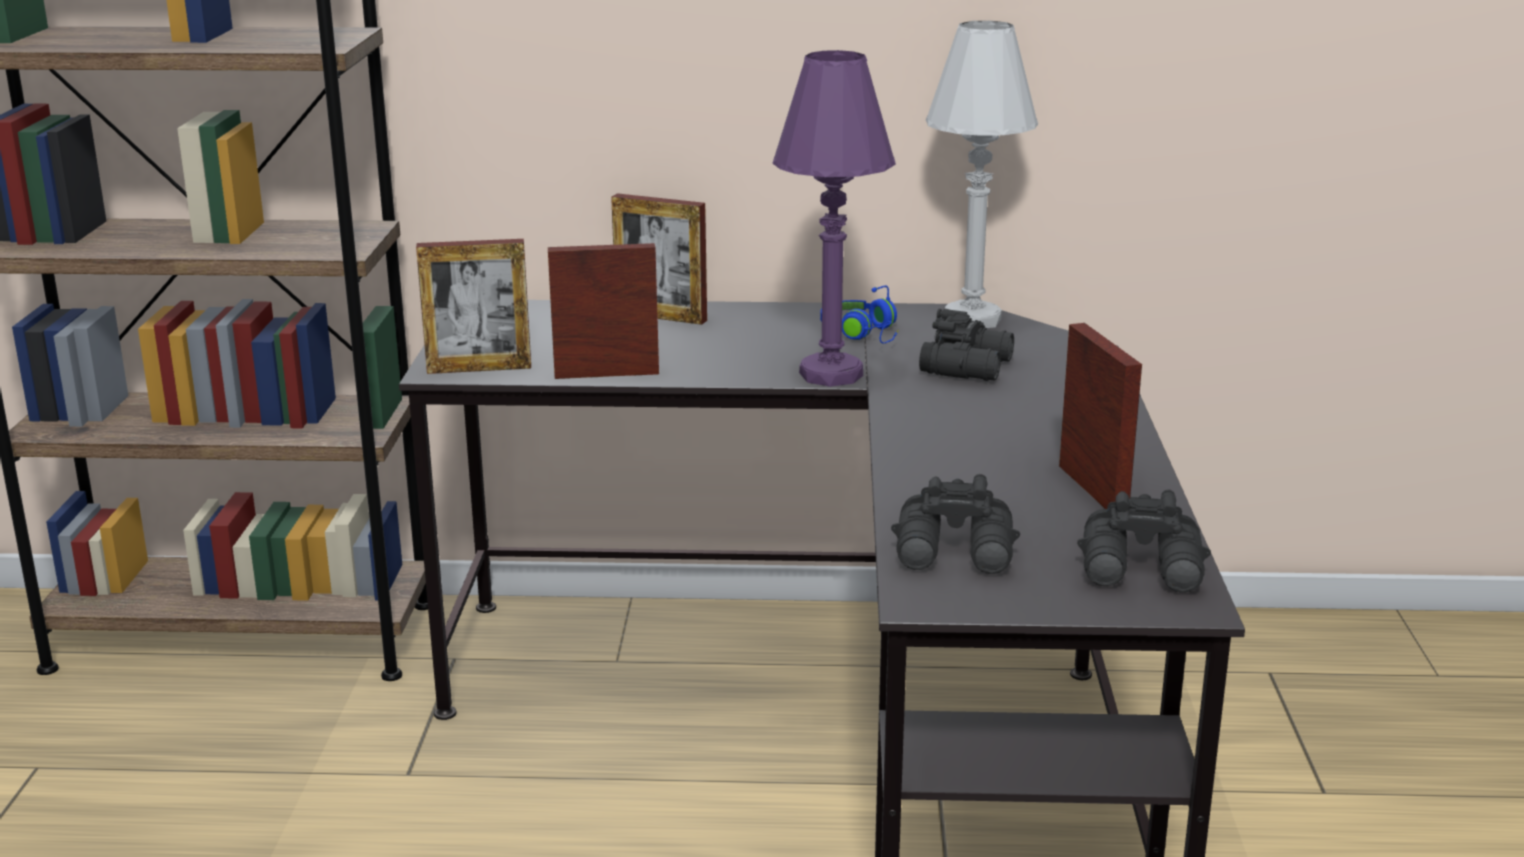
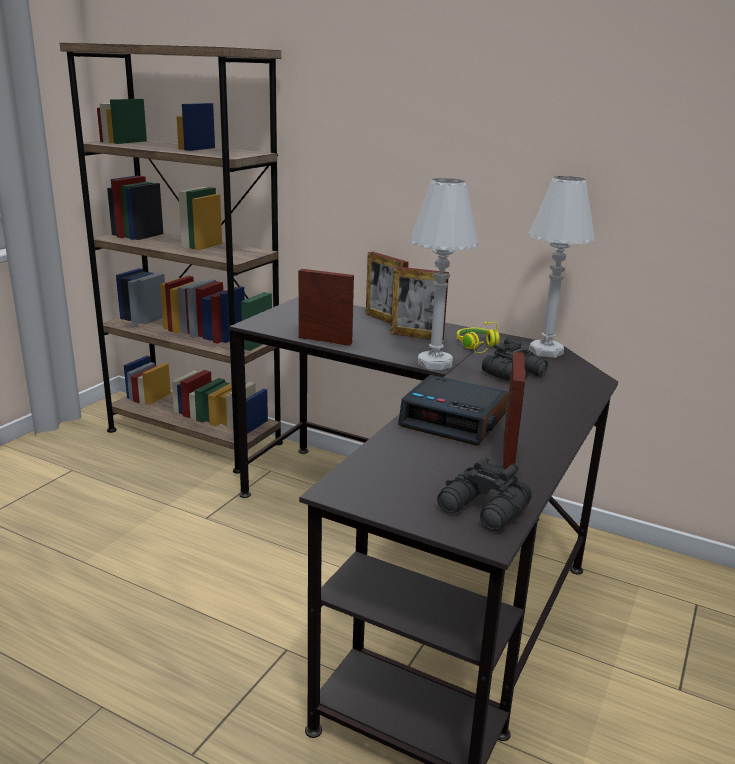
camera: 25 degrees right, 0 degrees up
picture frame [416,239,531,374] -> picture frame moved to [390,266,449,341]
purple table lamp [772,50,896,387] -> white table lamp [409,178,479,370]
blue headphones [820,286,899,344] -> yellow headphones [457,322,500,353]
black binoculars [891,474,1020,574] -> none
none -> alarm clock [398,375,508,445]

